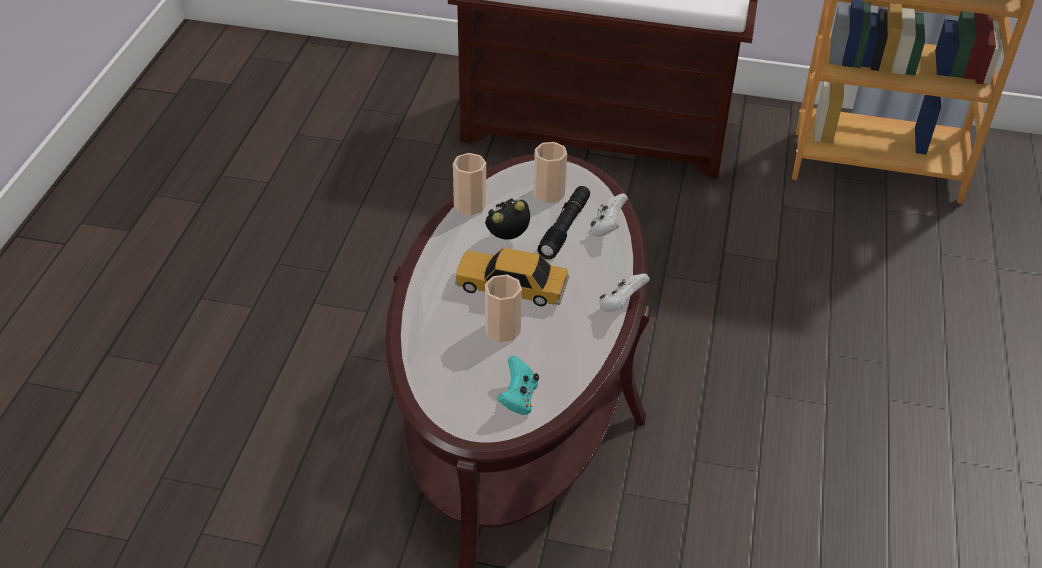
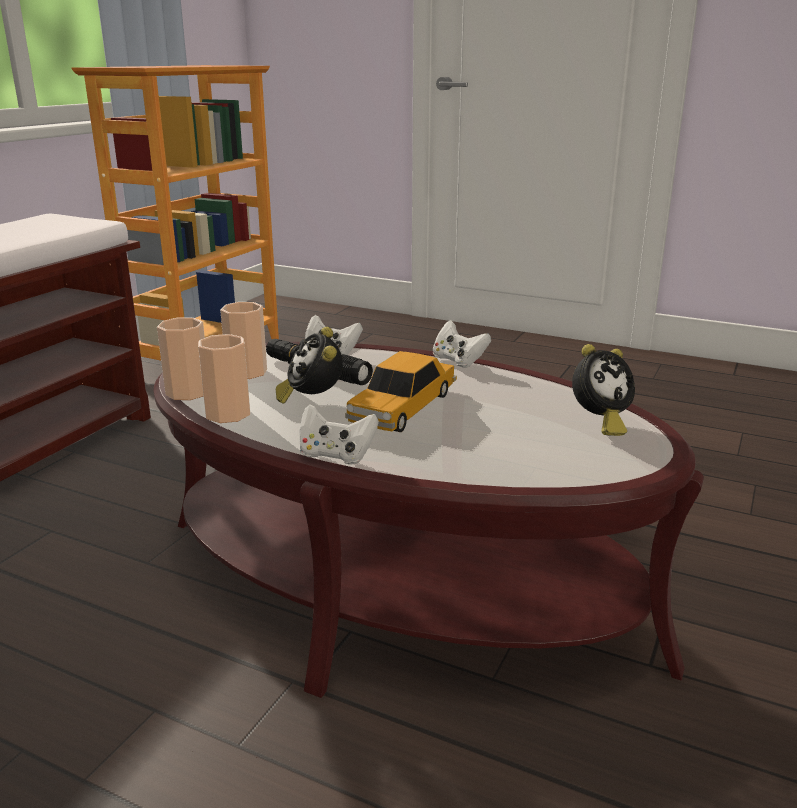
camera: 75 degrees left, 20 degrees down
cup [485,275,522,342] -> cup moved to [157,318,205,400]
turquoise game controller [497,356,539,415] -> alarm clock [572,344,635,436]
none -> white game controller [300,404,379,465]

